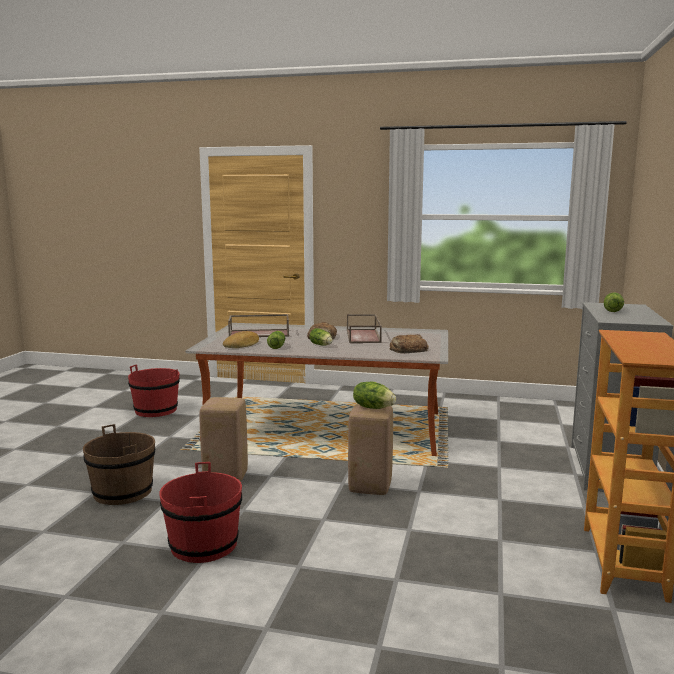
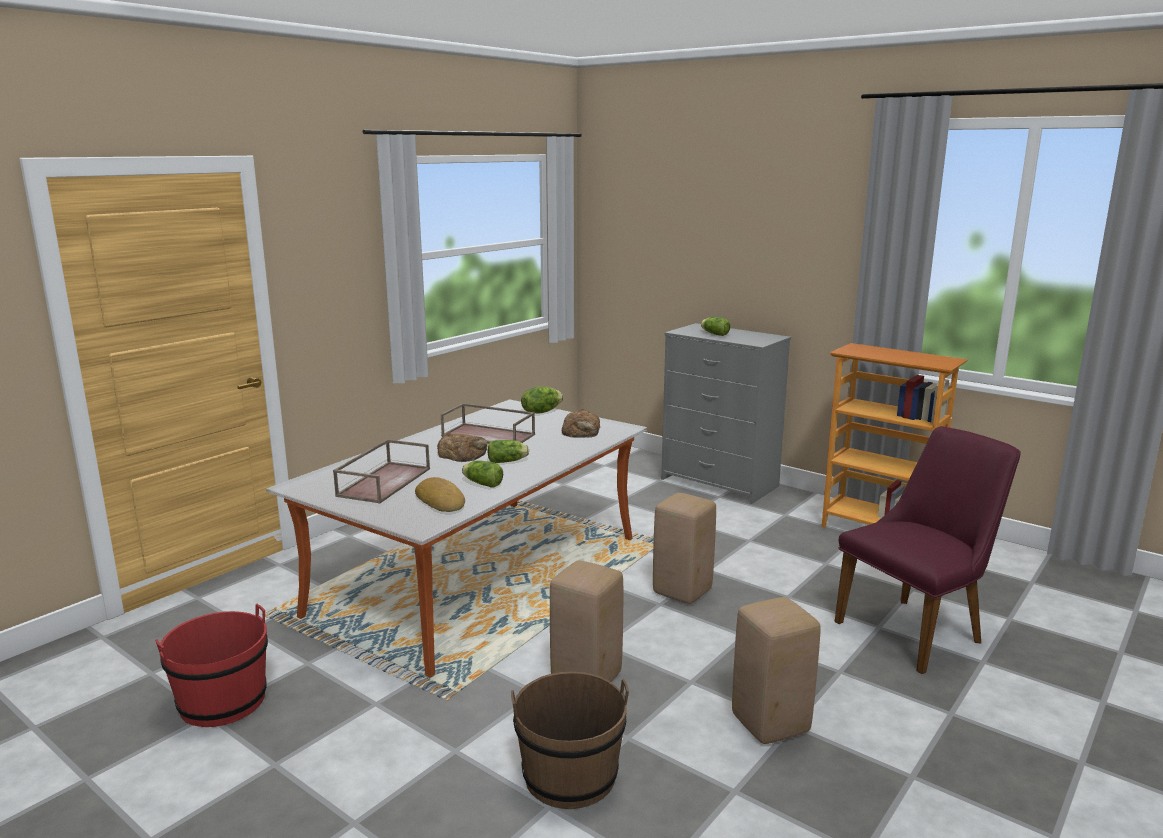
camera: 65 degrees left, 5 degrees up
red bucket [159,462,242,563] -> beige stool [732,597,820,744]
lettuce [353,382,396,409] -> lettuce moved to [521,386,563,414]
none -> purple chair [834,426,1021,674]

